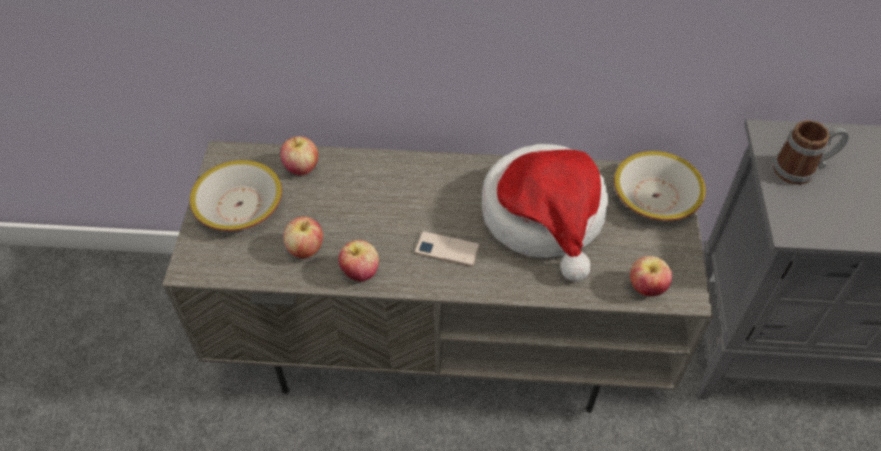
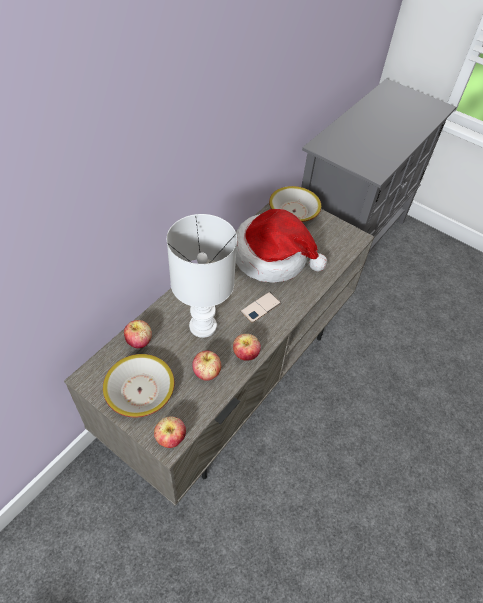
camera: 60 degrees left, 0 degrees up
apple [630,256,672,296] -> apple moved to [154,416,186,448]
mug [773,120,849,185] -> none
none -> white table lamp [167,214,237,338]

